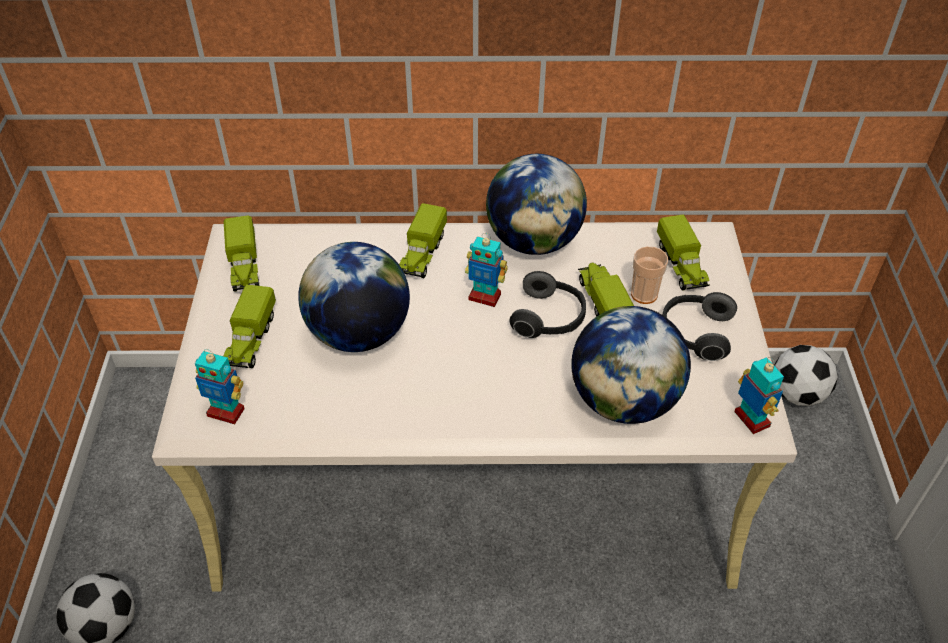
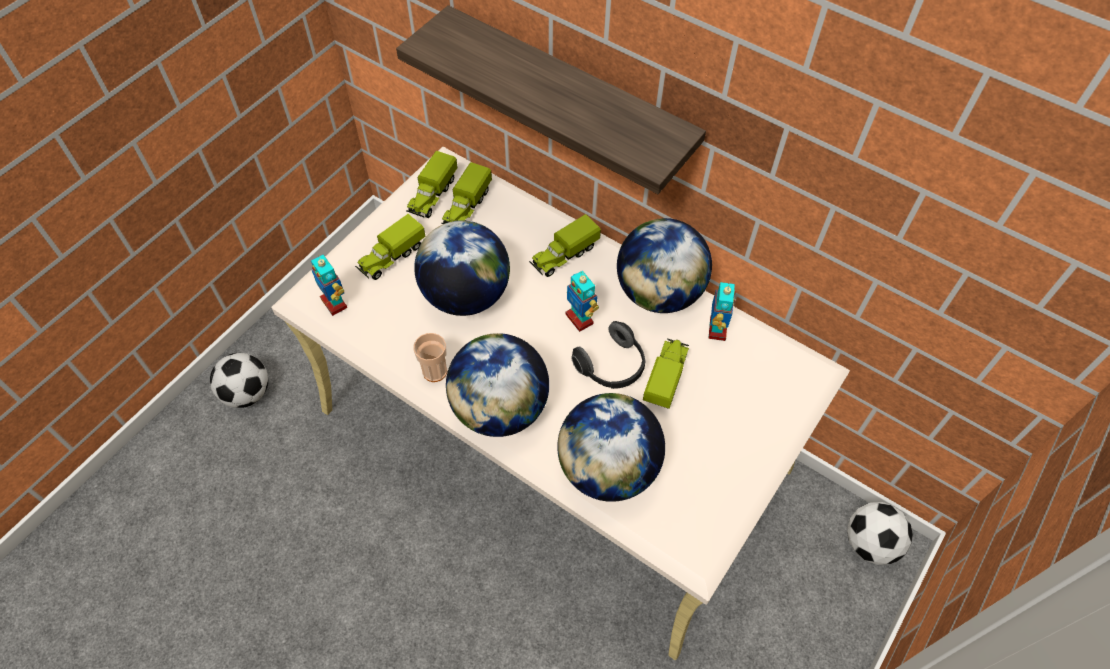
camera: 35 degrees right, 10 degrees up
cup [631,246,668,304] -> cup moved to [413,333,447,382]
toy truck [657,214,710,291] -> toy truck moved to [441,162,492,224]
headphones [662,292,737,361] -> none
toy robot [734,357,784,434] -> toy robot moved to [708,282,736,341]
none -> shelf [396,5,706,194]
none -> globe [446,333,549,437]

